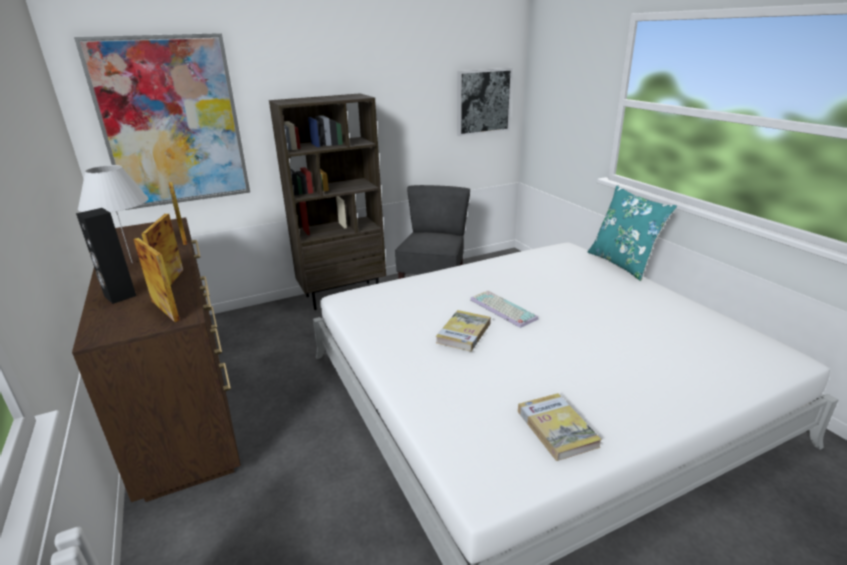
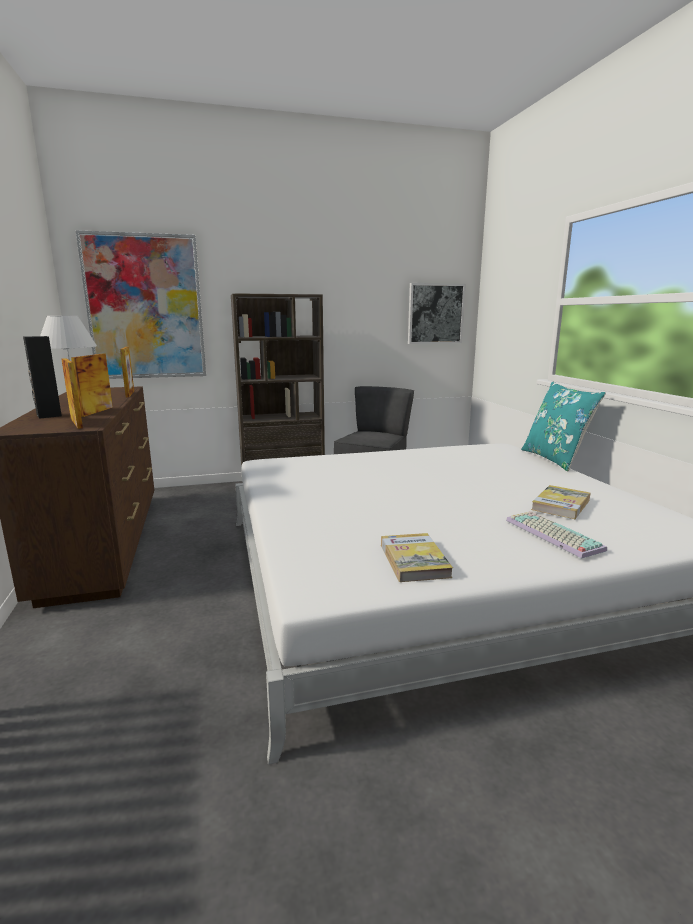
camera: 10 degrees right, 10 degrees down
book [436,310,491,352] -> book moved to [531,485,590,519]
keyboard [470,290,539,328] -> keyboard moved to [506,511,607,558]

